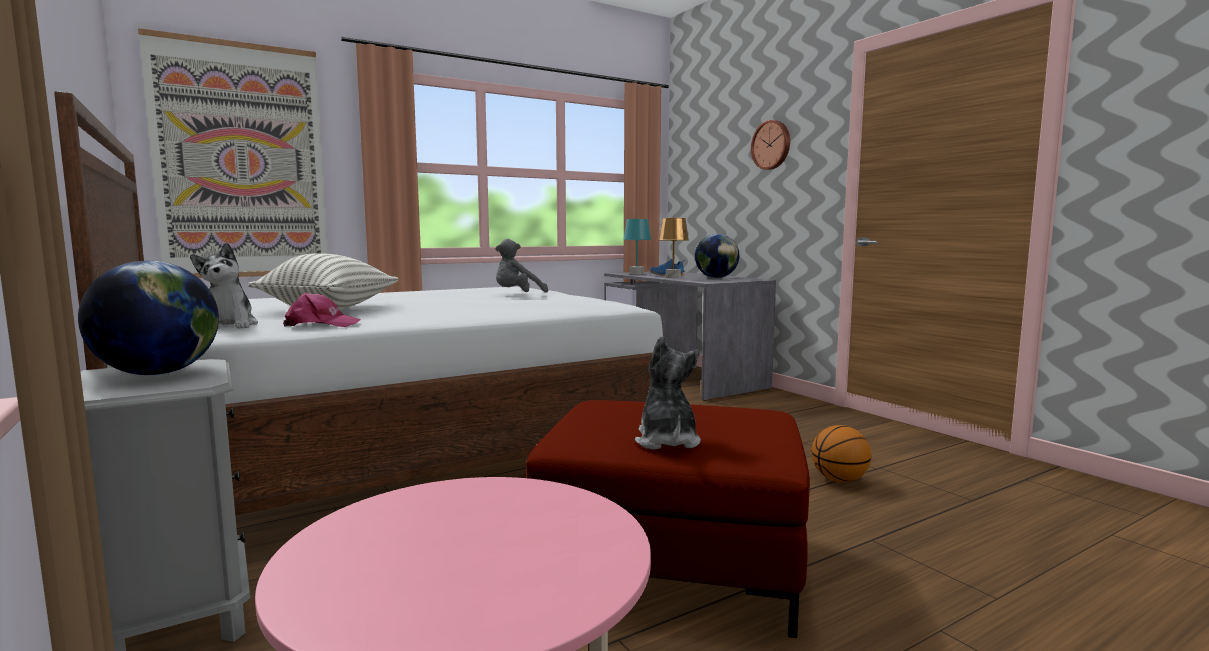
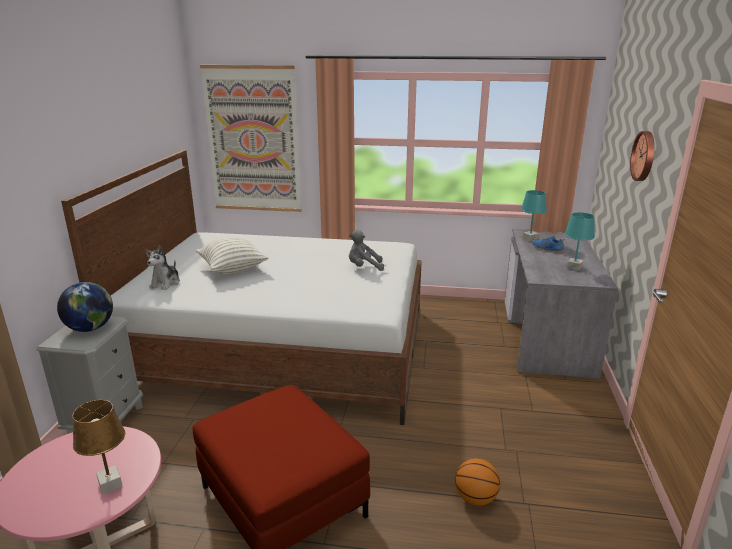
camera: 40 degrees right, 15 degrees up
pink cap [283,292,361,327] -> none
plush toy [635,337,701,450] -> none
brown table lamp [659,218,689,278] -> brown table lamp moved to [72,400,125,494]
globe [695,234,739,278] -> turquoise table lamp [565,212,595,271]

